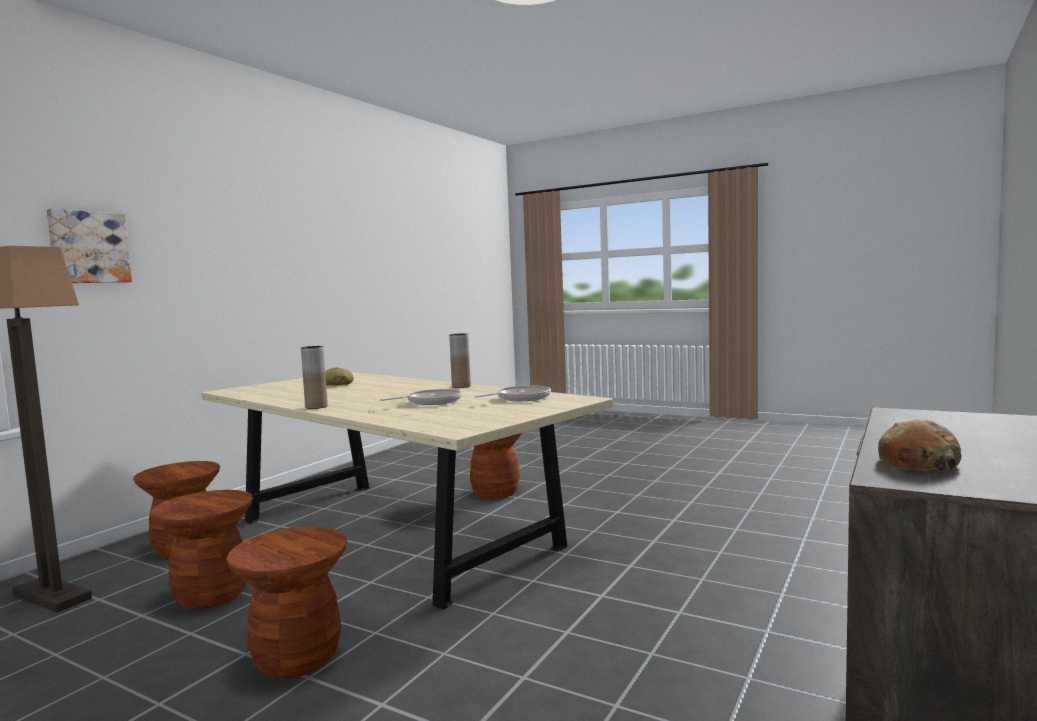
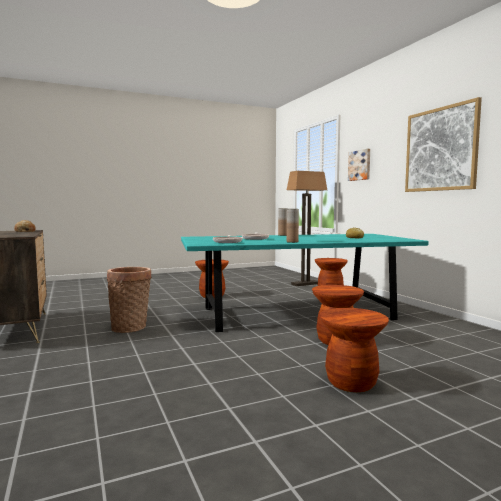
camera: 125 degrees right, 0 degrees up
brown stool [150,490,253,609] -> brown stool moved to [319,308,389,392]
beige dining table [201,372,614,610] -> turquoise dining table [181,234,429,332]
none -> basket [107,267,152,333]
none -> picture [405,97,482,192]

